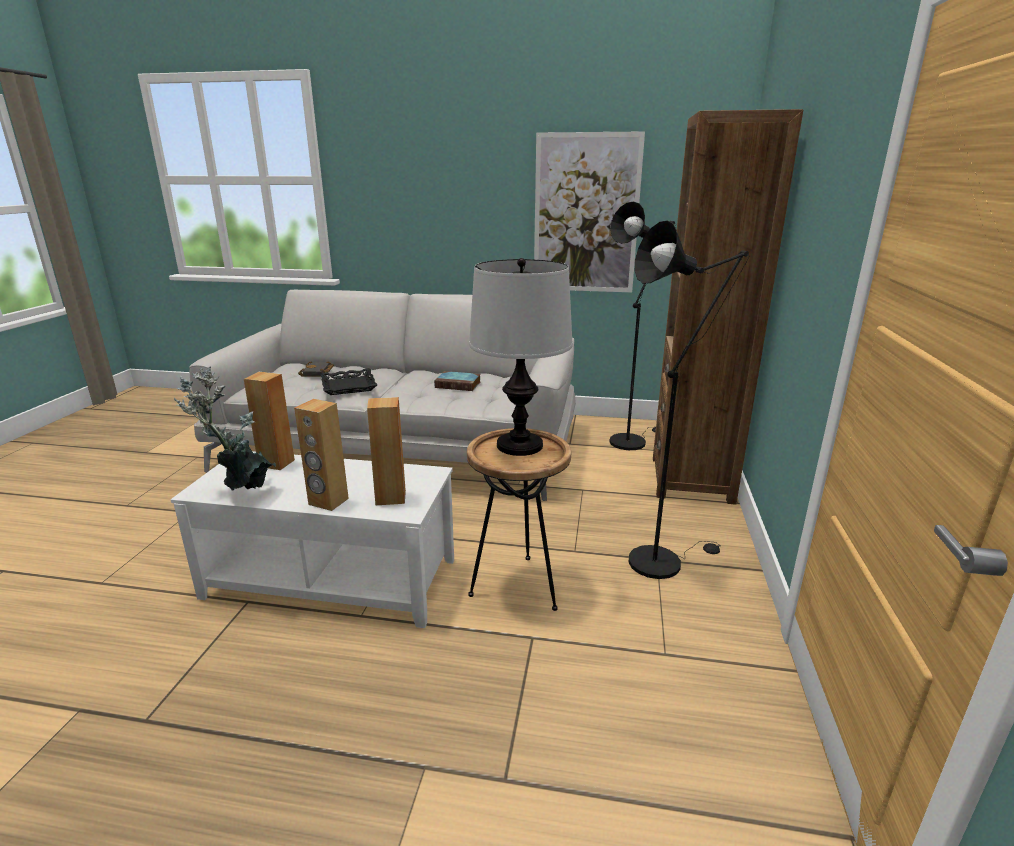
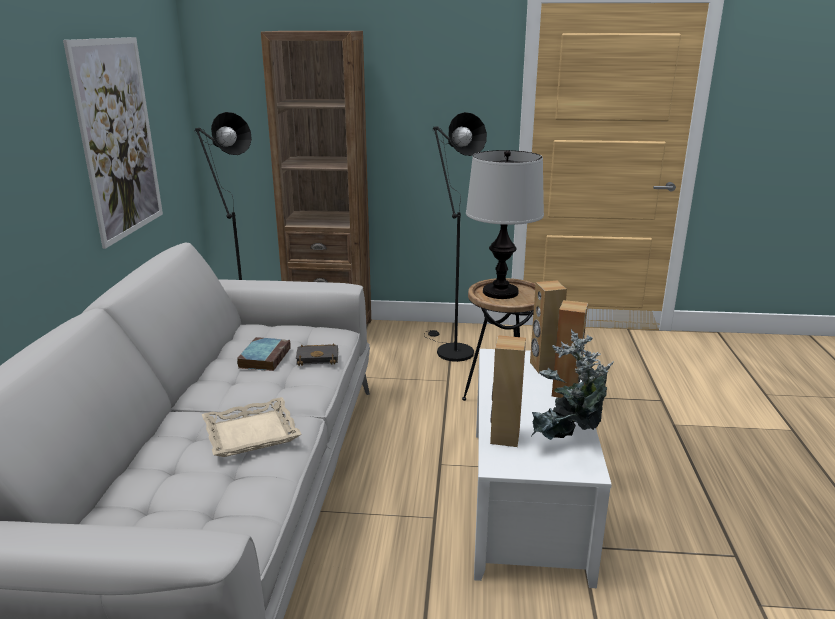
camera: 95 degrees left, 0 degrees up
black book [298,361,334,377] -> black book moved to [296,343,338,366]
black tray [320,368,377,395] -> beige tray [202,397,302,457]

